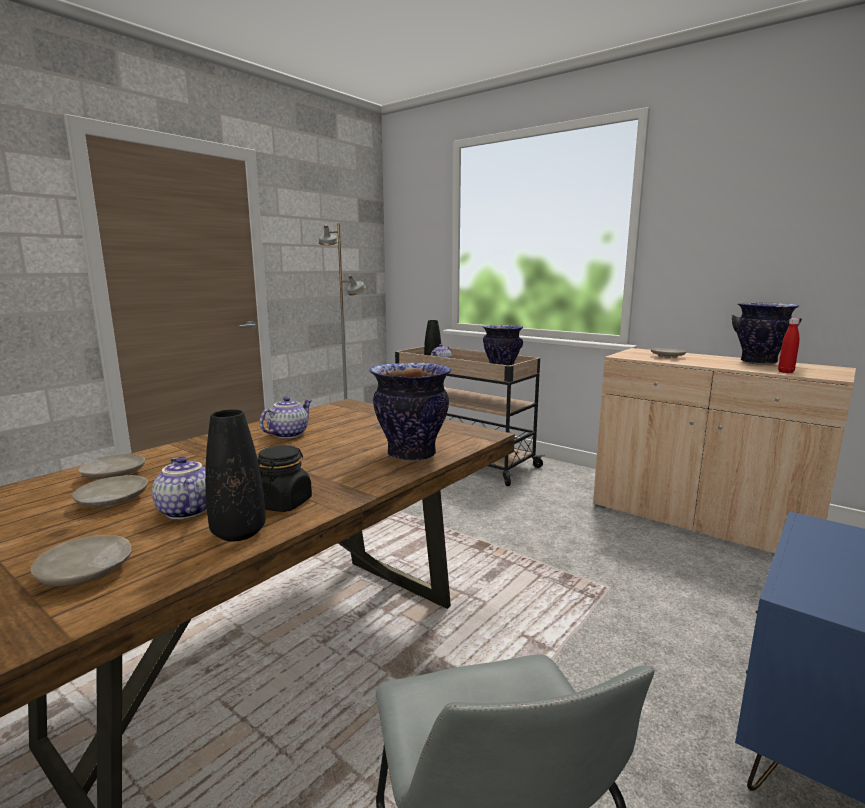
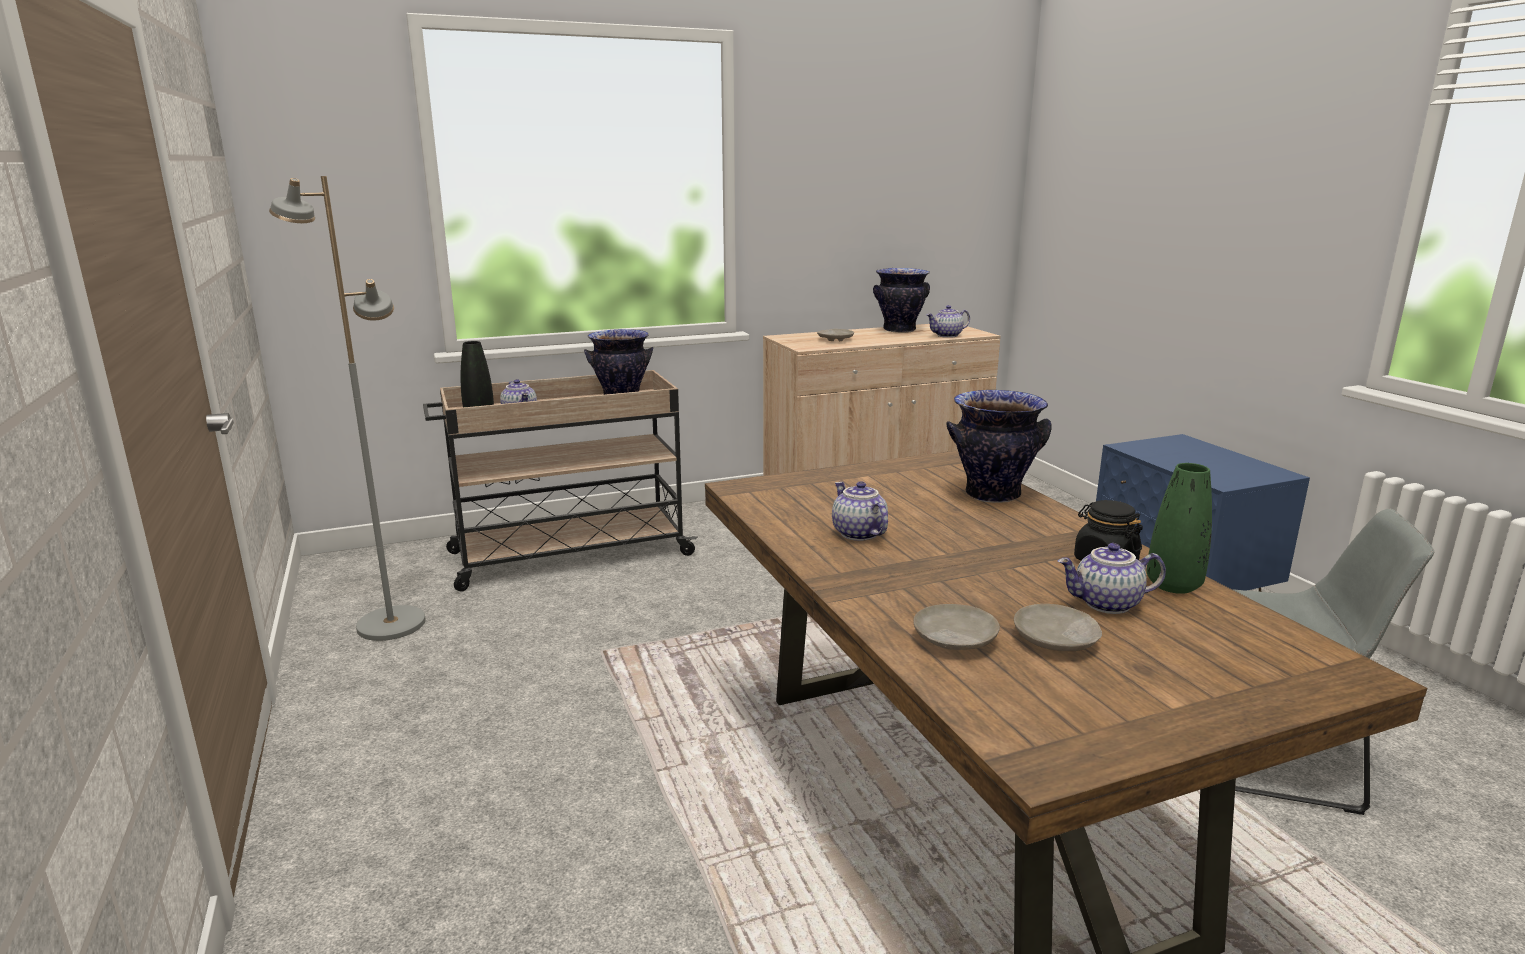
camera: 60 degrees left, 5 degrees up
beige plate [30,535,132,587] -> none
black vase [205,409,266,542] -> green vase [1146,463,1212,594]
red bottle [778,318,800,373] -> teapot [927,305,970,338]

